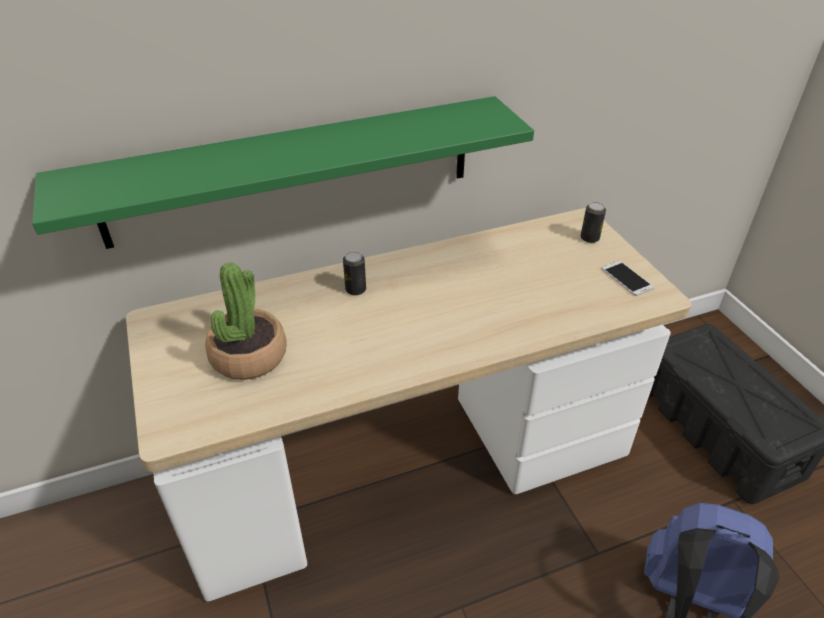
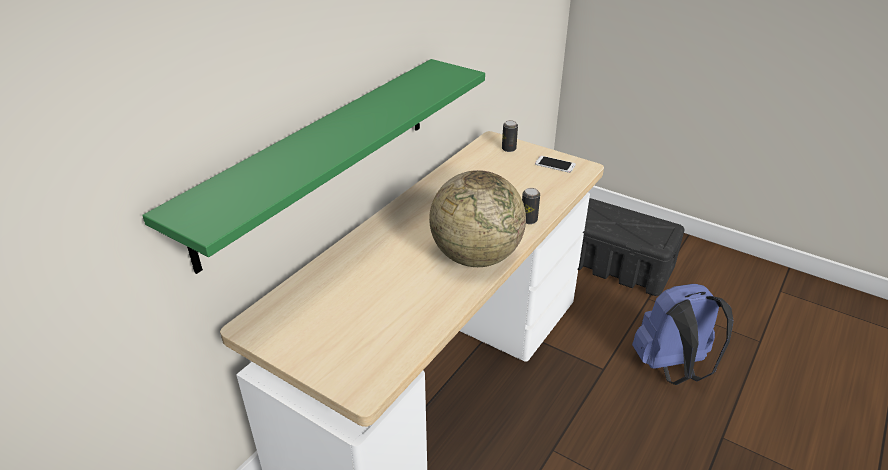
camera: 35 degrees left, 5 degrees down
potted plant [205,262,287,380] -> none
can [343,252,366,296] -> can moved to [522,188,540,224]
none -> globe [429,170,526,267]

